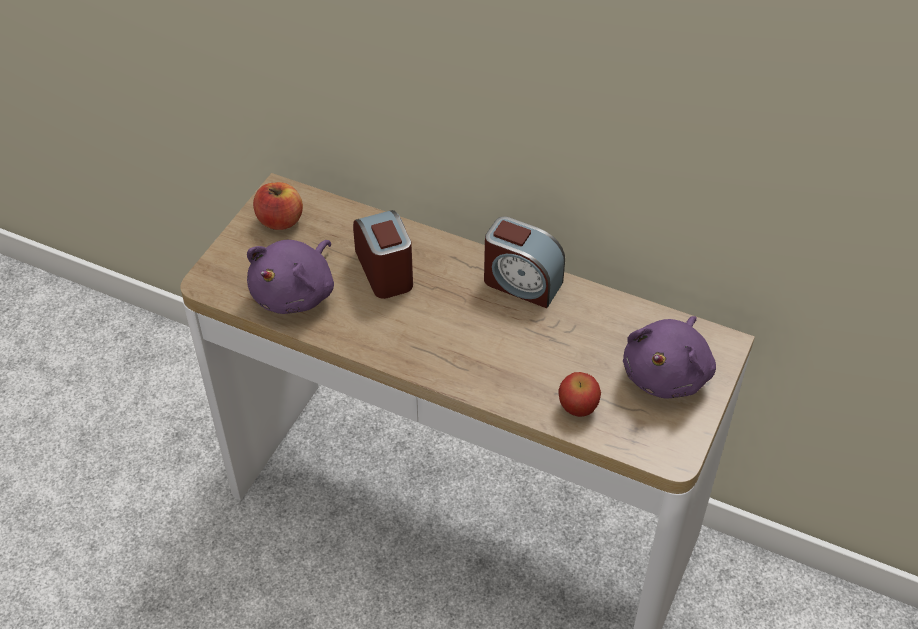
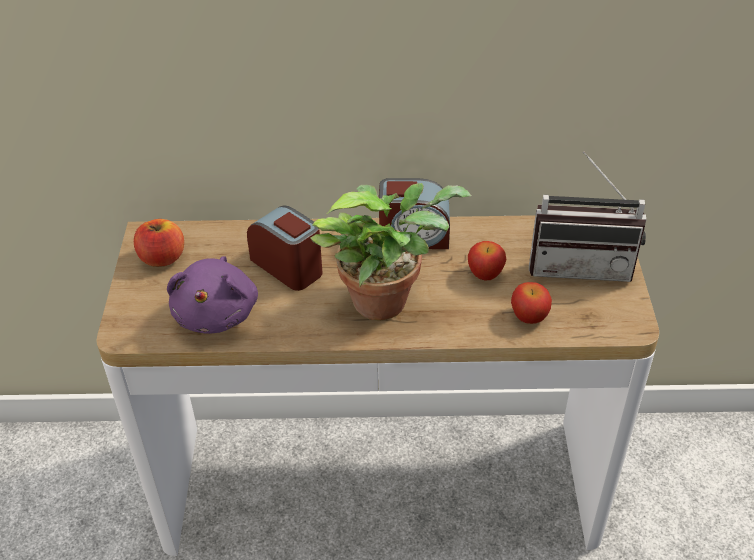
camera: 25 degrees left, 5 degrees down
purple plush toy [623,316,716,399] -> radio [529,151,647,282]
none -> potted plant [310,183,471,321]
none -> apple [468,241,506,280]

